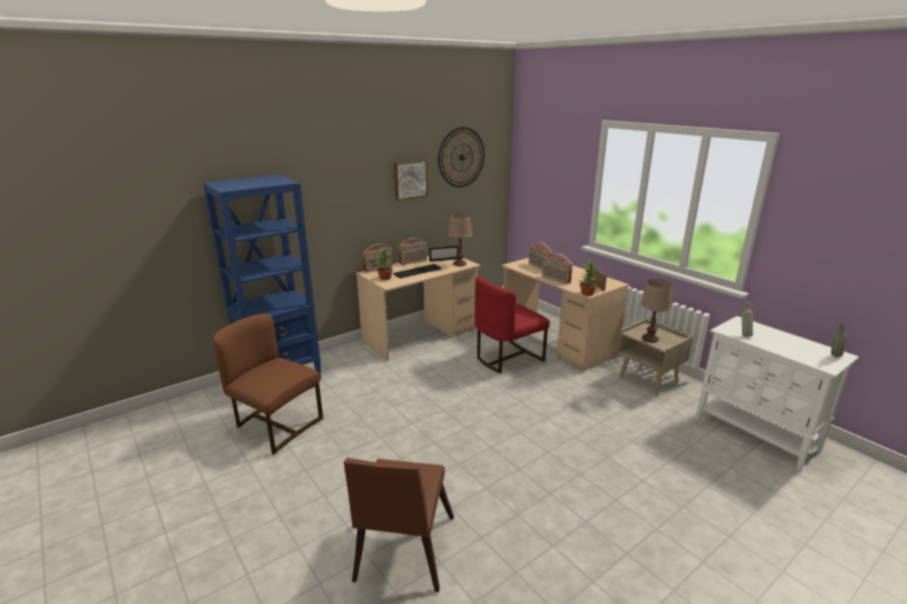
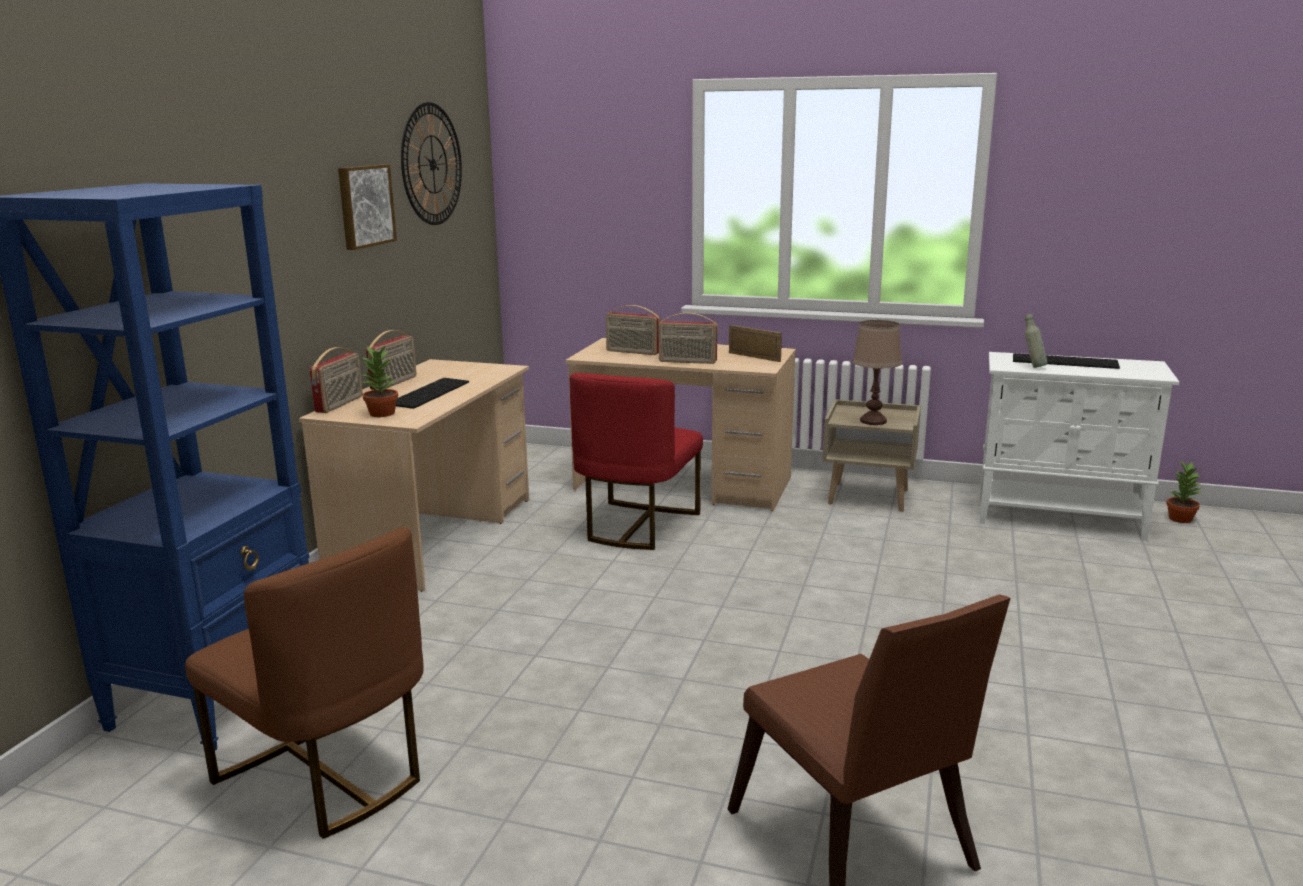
camera: 35 degrees left, 5 degrees down
brown chair [213,314,323,454] -> brown chair turned 135 degrees counterclockwise [185,527,424,839]
picture frame [429,245,459,262] -> none
brown table lamp [448,213,472,266] -> none
potted plant [580,259,598,296] -> potted plant moved to [1166,461,1203,523]
grey bottle [831,324,847,357] -> none
none -> keyboard [1013,353,1120,369]

